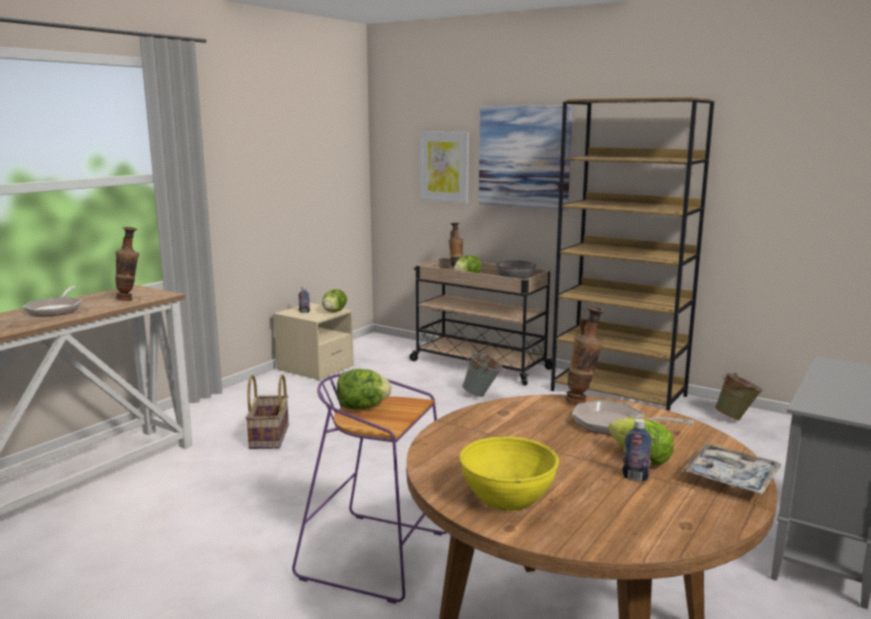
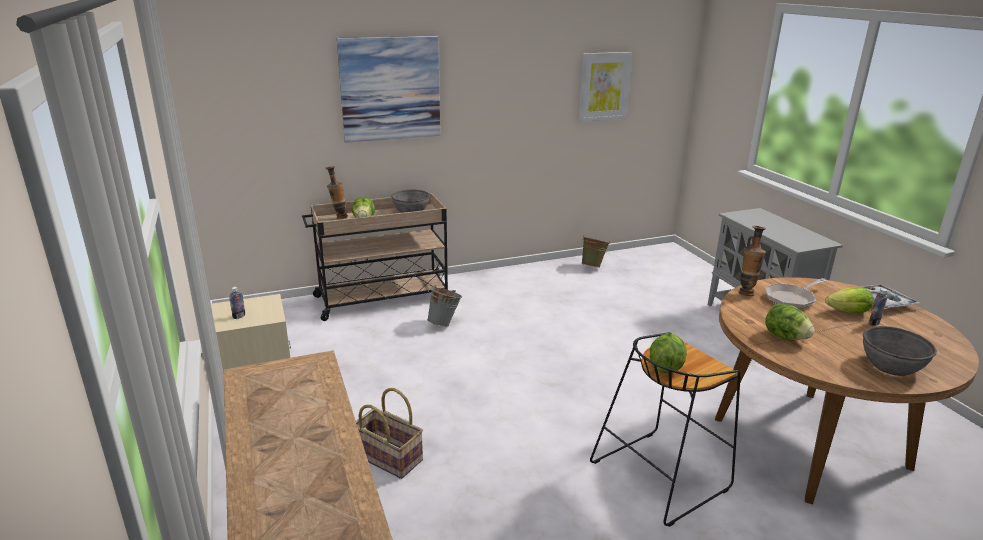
camera: 55 degrees left, 10 degrees up
frying pan [23,286,82,317] -> none
vase [115,227,139,301] -> none
purple stool [292,373,447,604] -> black stool [590,332,741,527]
lettuce [322,289,347,312] -> lettuce moved to [765,303,815,340]
picture [420,131,469,204] -> picture moved to [578,52,632,122]
yellow bowl [459,436,559,511] -> grey bowl [863,326,937,376]
brown bookcase [551,97,714,411] -> none

